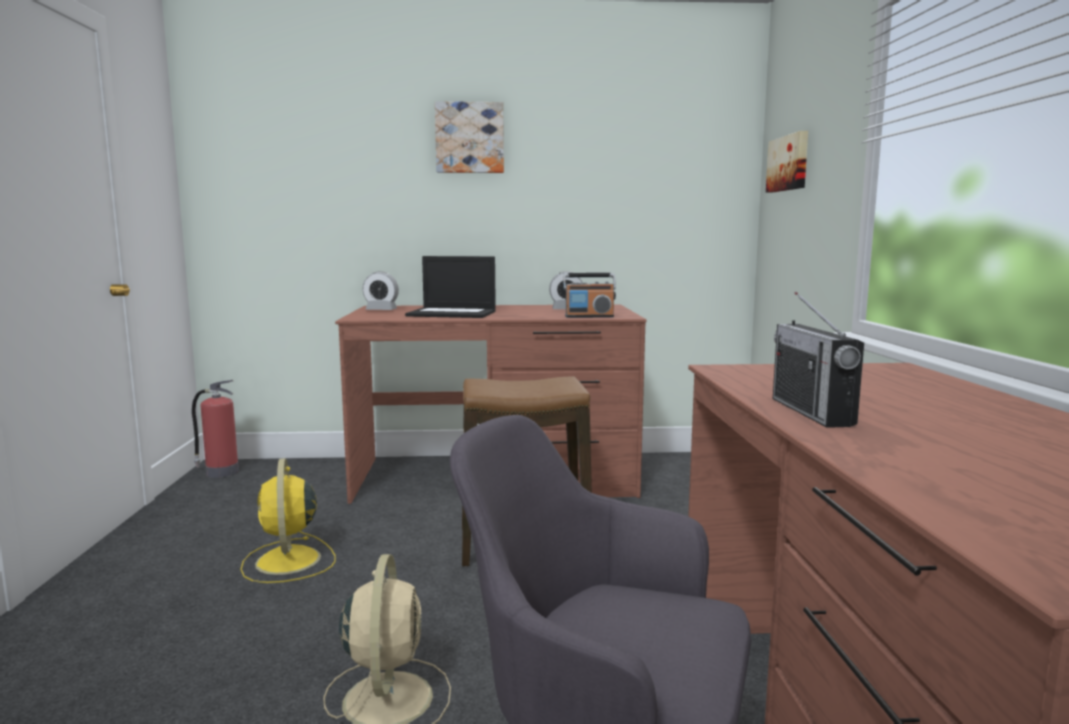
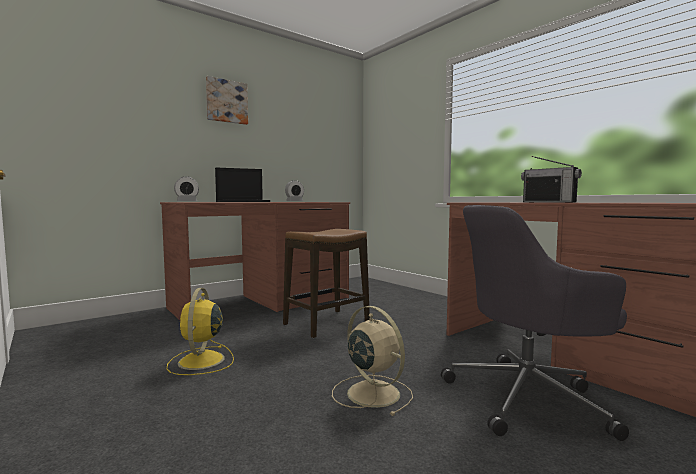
camera: 35 degrees left, 5 degrees down
fire extinguisher [192,380,239,478] -> none
yellow fan [240,458,336,583] -> yellow fan turned 45 degrees clockwise [167,288,234,375]
radio [563,273,616,318] -> none
picture [766,131,808,193] -> none

